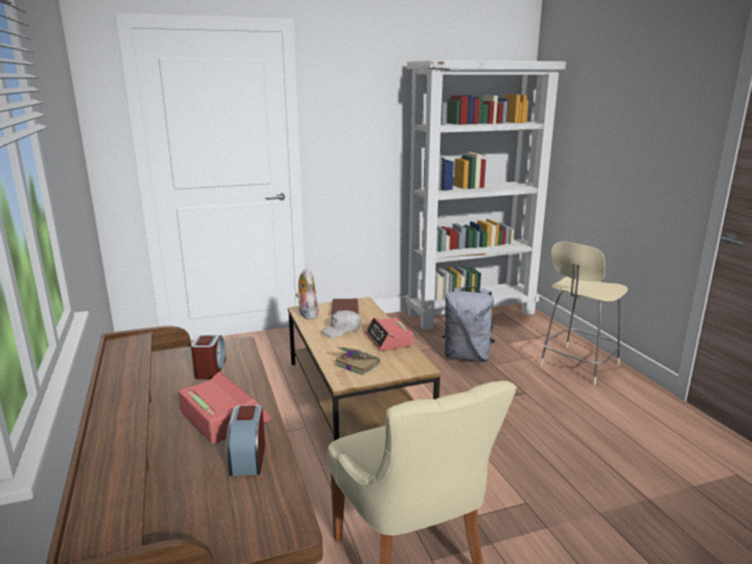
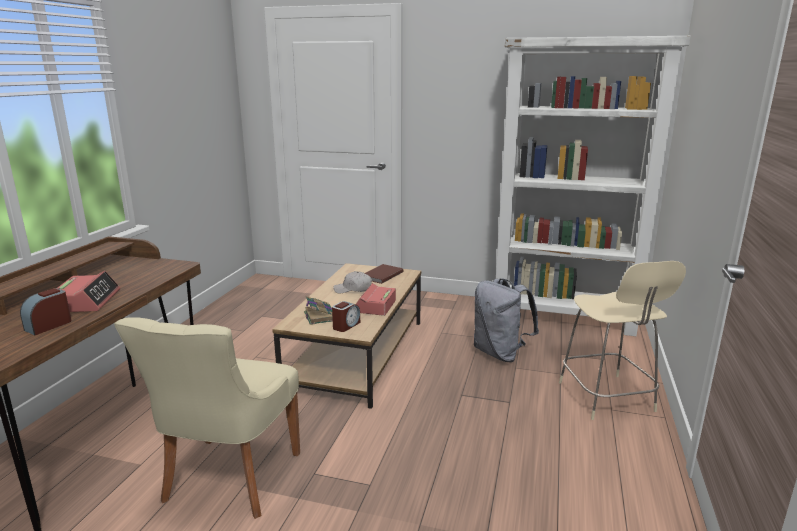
camera: 35 degrees right, 0 degrees up
alarm clock [191,335,226,380] -> alarm clock moved to [332,301,360,332]
plush toy [296,268,319,319] -> none
beige chair [540,241,628,385] -> beige chair turned 90 degrees counterclockwise [559,261,686,420]

